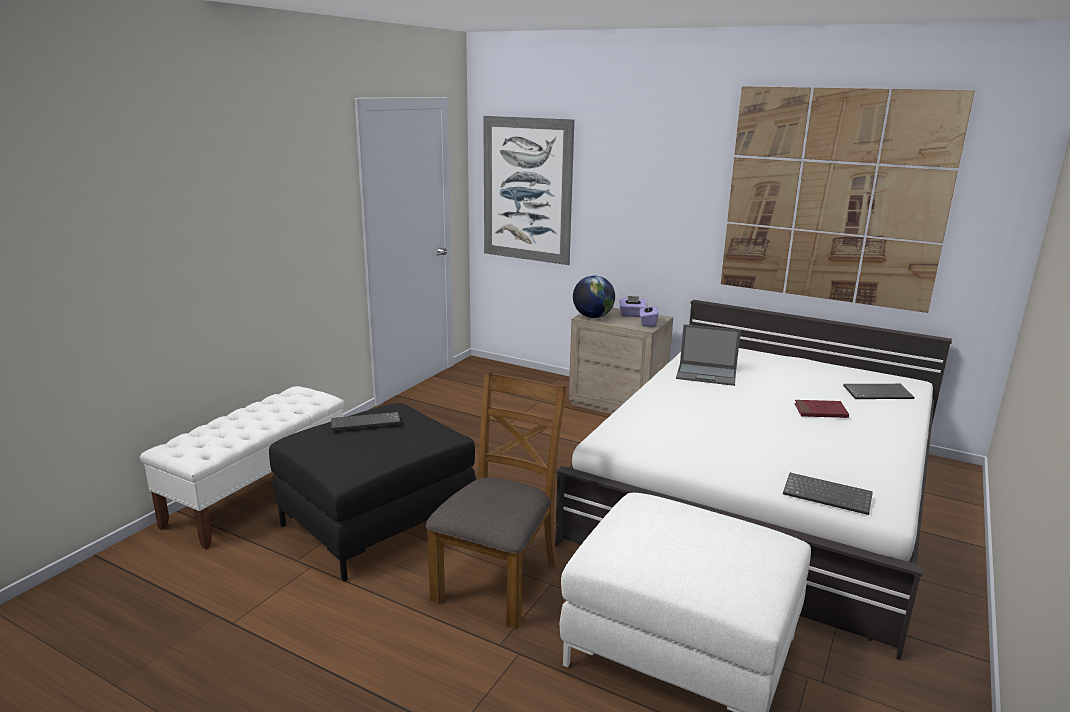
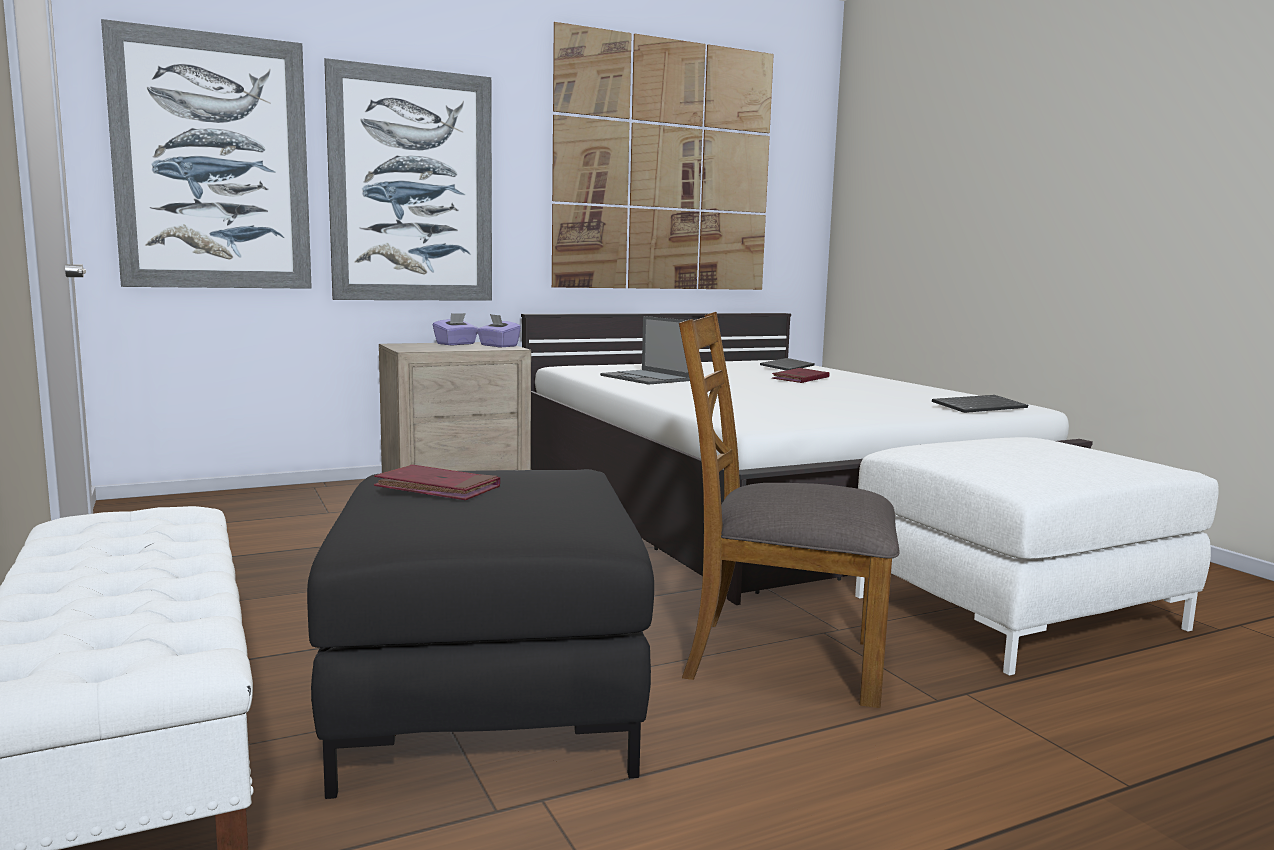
camera: 55 degrees left, 10 degrees down
keyboard [331,412,401,430] -> red book [374,464,500,500]
brown chair [426,371,567,629] -> brown chair turned 45 degrees counterclockwise [679,312,900,708]
globe [573,275,615,318] -> none
laptop [676,324,741,386] -> laptop turned 90 degrees clockwise [600,316,690,385]
none -> picture [324,58,492,301]

